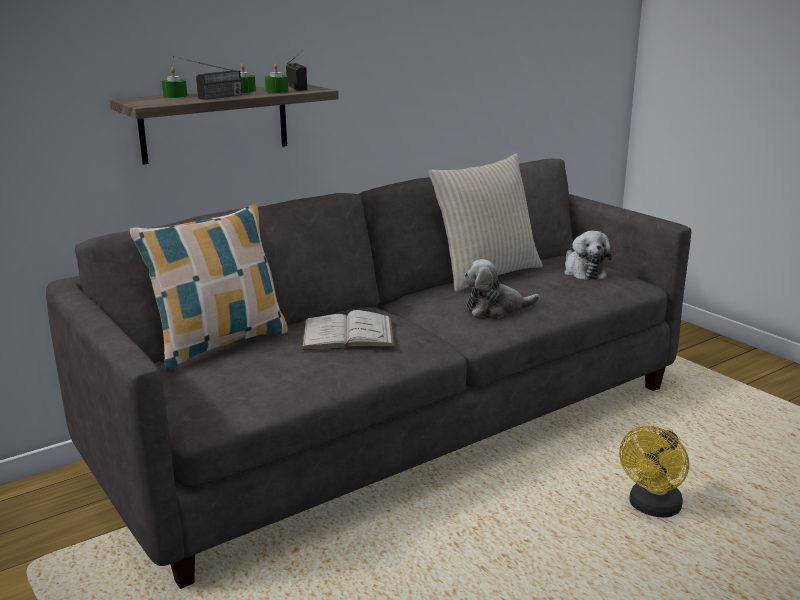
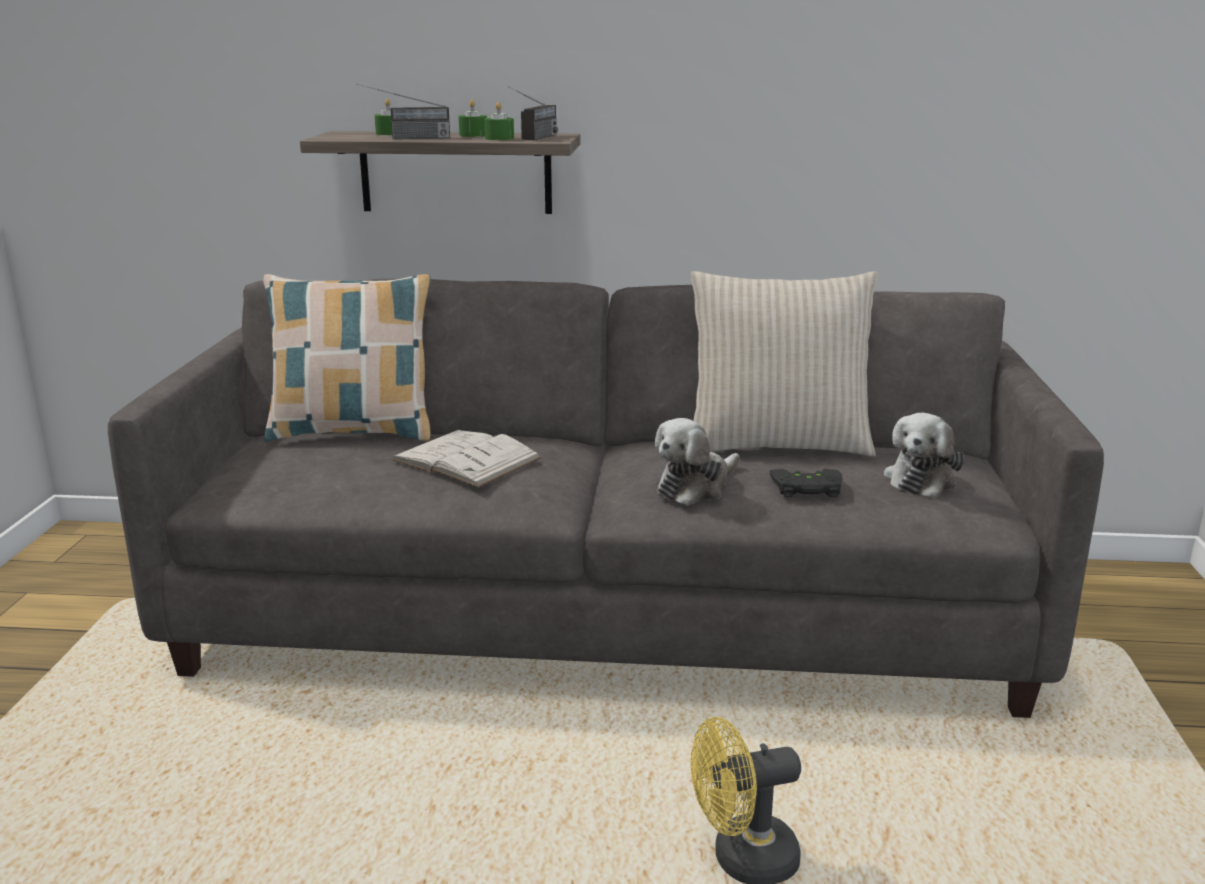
camera: 40 degrees right, 0 degrees up
plush toy [464,259,540,317] -> plush toy turned 75 degrees counterclockwise [655,418,740,505]
none -> black game controller [770,469,843,497]

